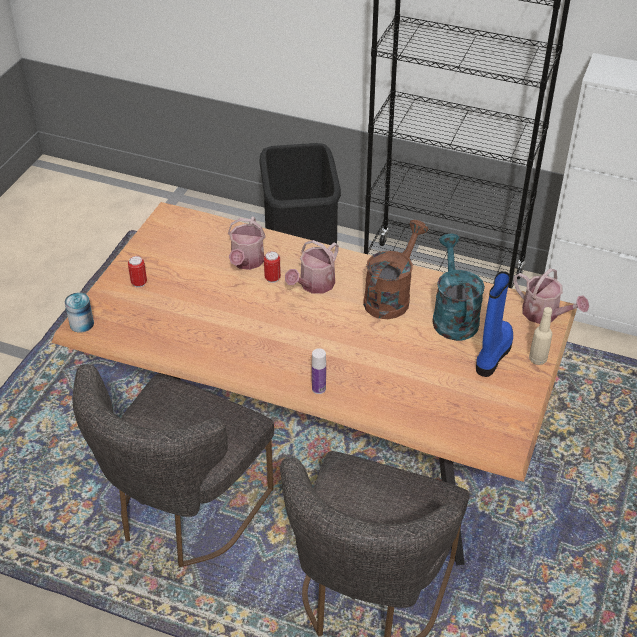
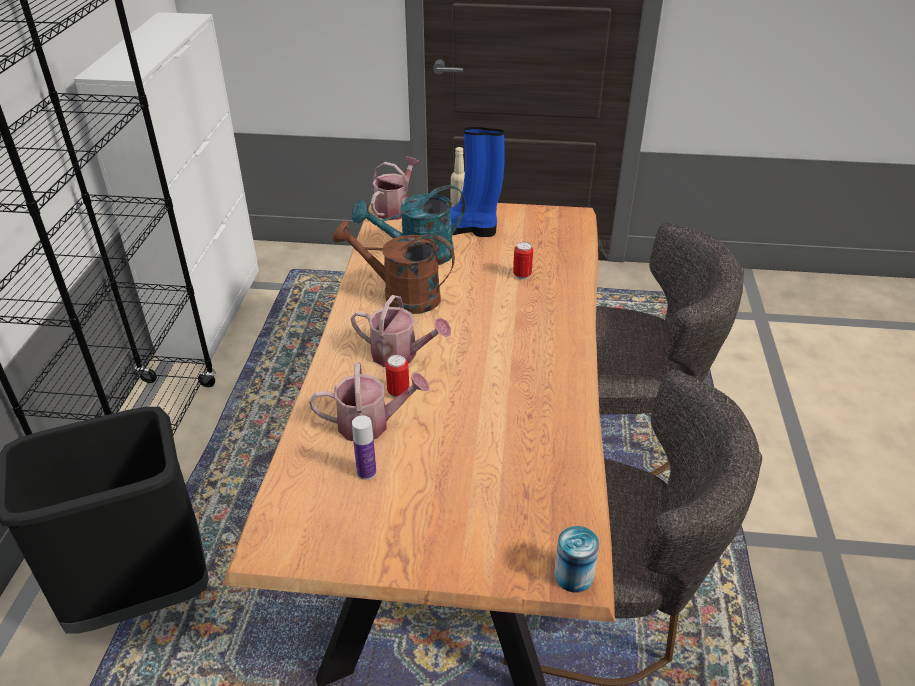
camera: 105 degrees left, 5 degrees down
can [128,256,147,288] -> can moved to [513,242,533,280]
bottle [312,348,326,394] -> bottle moved to [352,415,376,480]

